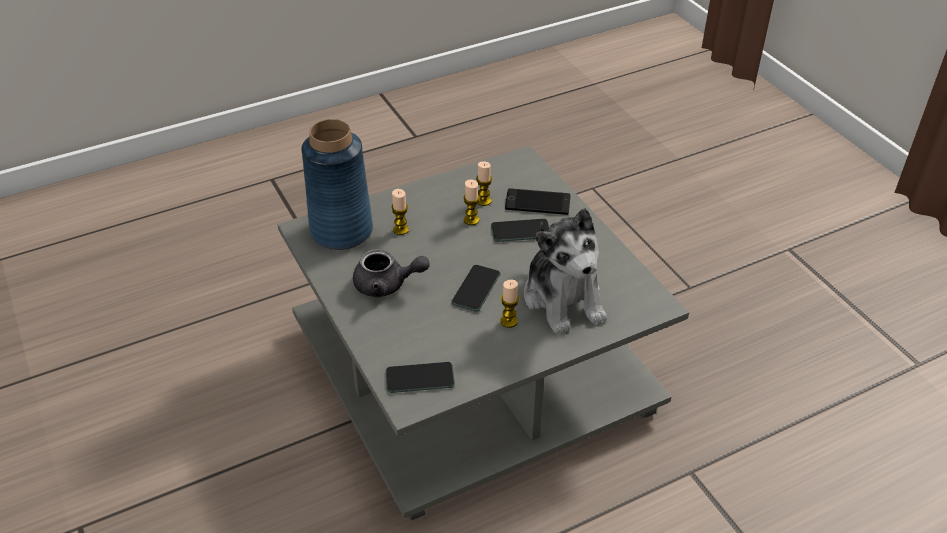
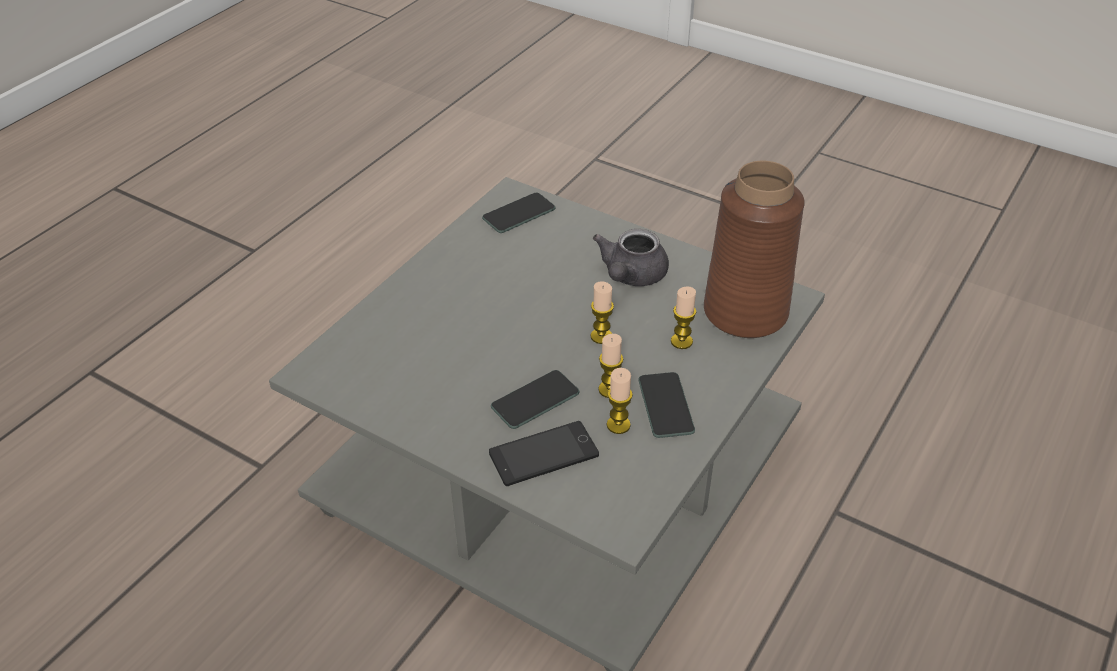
camera: 150 degrees right, 0 degrees up
blue vase [301,119,373,250] -> brown vase [704,161,805,338]
grey teapot [353,249,430,297] -> grey teapot turned 45 degrees counterclockwise [593,229,669,286]
phone [451,265,500,312] -> phone moved to [638,372,695,438]
candle [500,280,519,328] -> candle moved to [591,281,614,344]
plush toy [524,208,607,334] -> none

